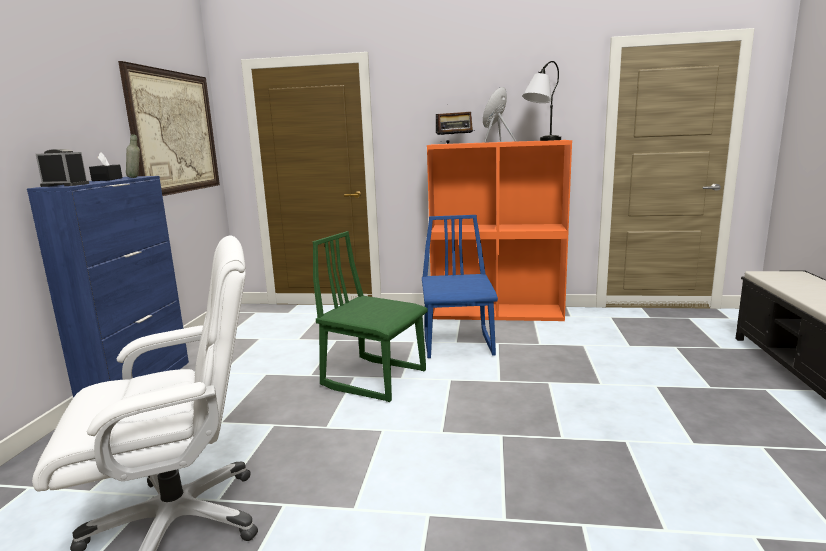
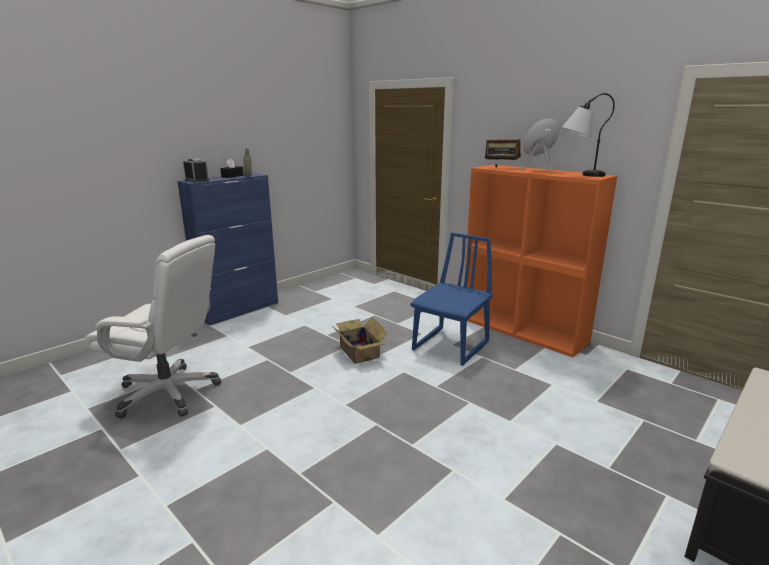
camera: 35 degrees right, 5 degrees up
picture [118,61,220,196] -> none
green chair [313,231,428,402] -> cardboard box [331,317,387,364]

